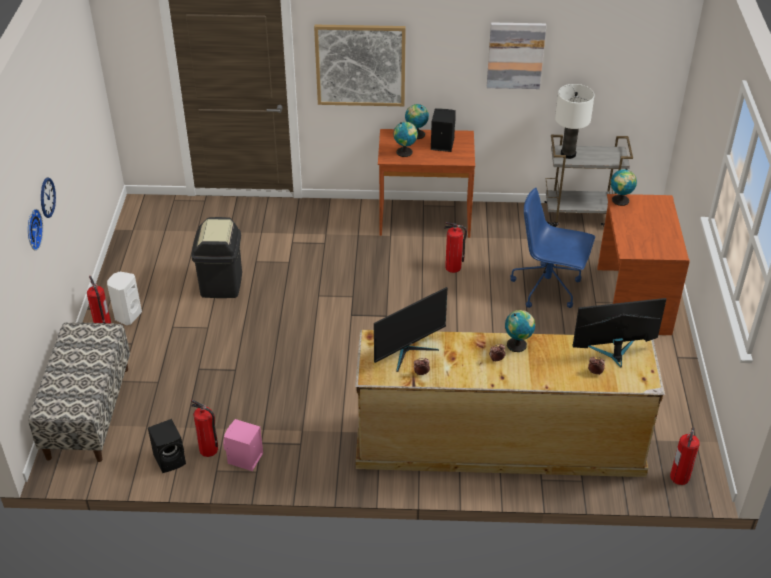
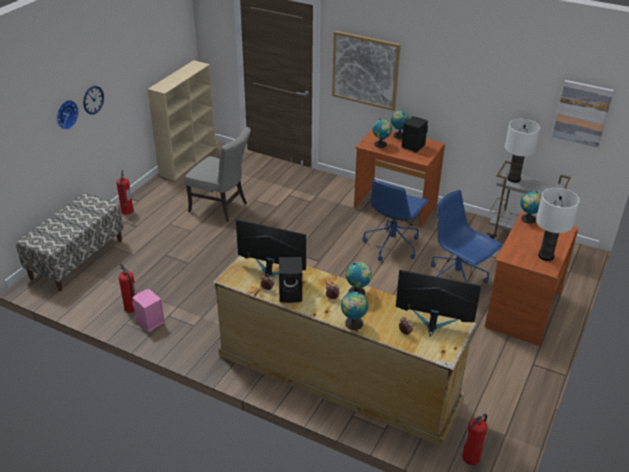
camera: 25 degrees right, 5 degrees down
white speaker [107,272,142,325] -> none
black speaker [148,419,186,473] -> black speaker moved to [279,257,302,303]
black trash can [191,217,242,298] -> grey chair [184,127,251,222]
monitor [374,287,447,372] -> monitor turned 150 degrees counterclockwise [236,219,306,277]
fire extinguisher [444,222,467,273] -> blue office chair [363,179,429,261]
picture [487,22,546,89] -> picture moved to [552,80,614,148]
none -> beige bookcase [147,60,216,181]
none -> globe [341,292,368,330]
none -> white table lamp [536,188,580,261]

